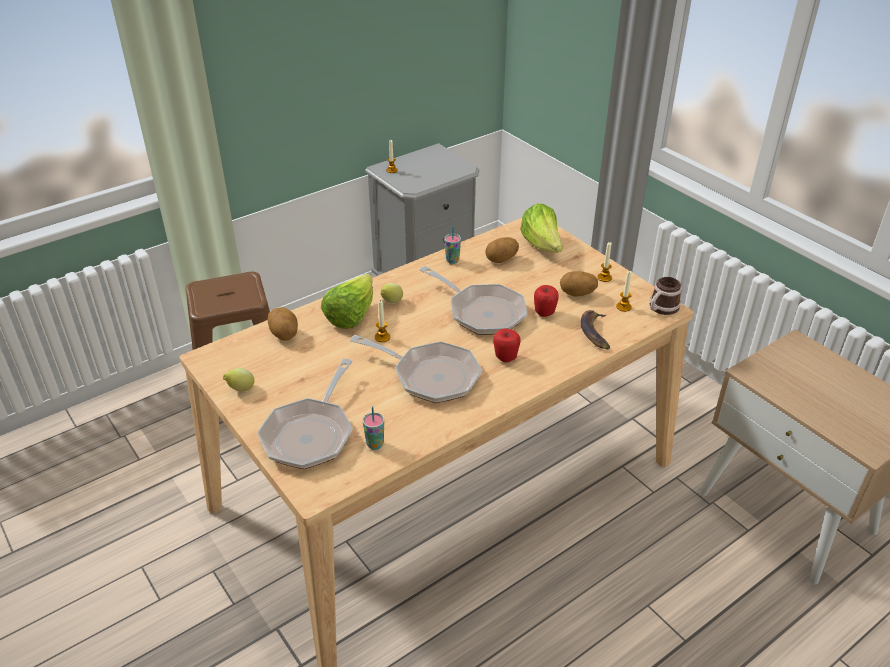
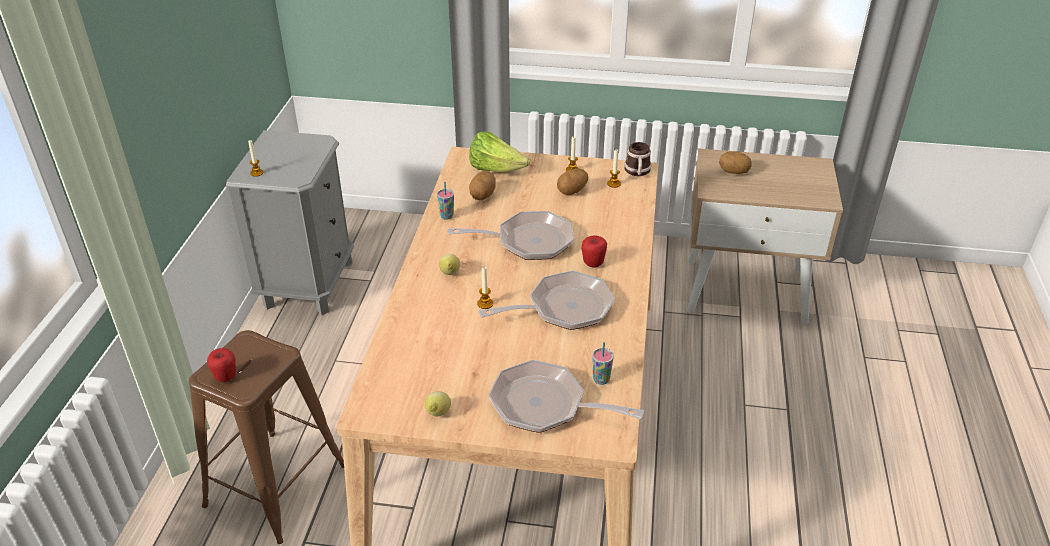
camera: 45 degrees left, 0 degrees up
frying pan [257,359,353,469] -> frying pan turned 135 degrees clockwise [488,360,644,433]
potato [267,307,298,341] -> potato moved to [719,151,752,174]
lettuce [321,274,373,329] -> none
apple [534,285,559,317] -> apple moved to [207,348,236,382]
banana [580,310,610,350] -> none

